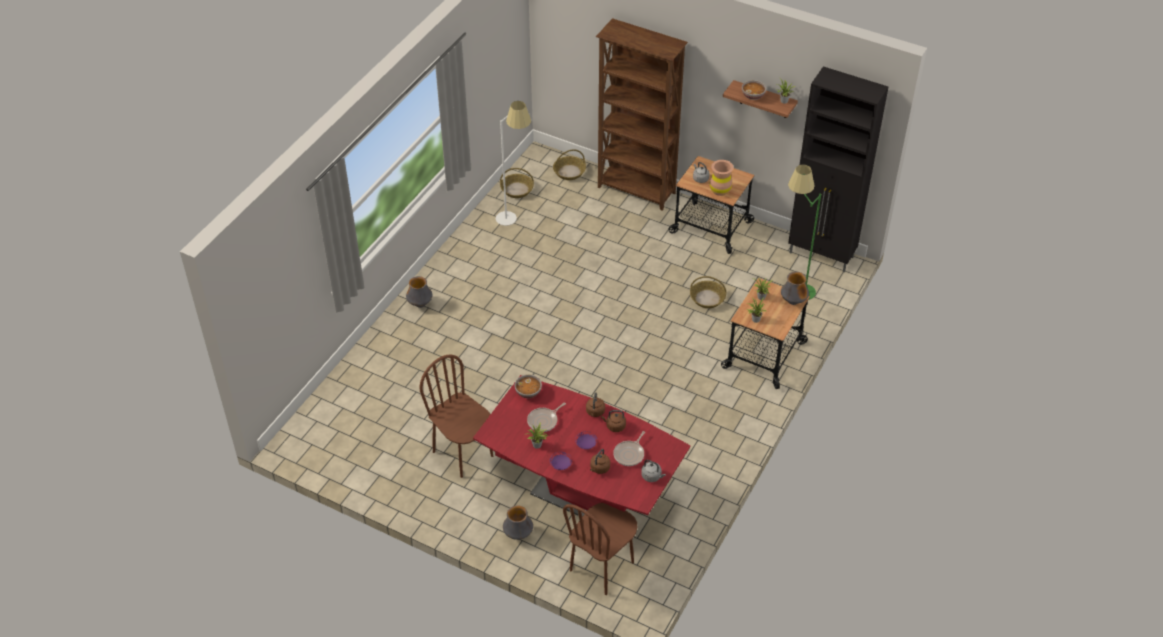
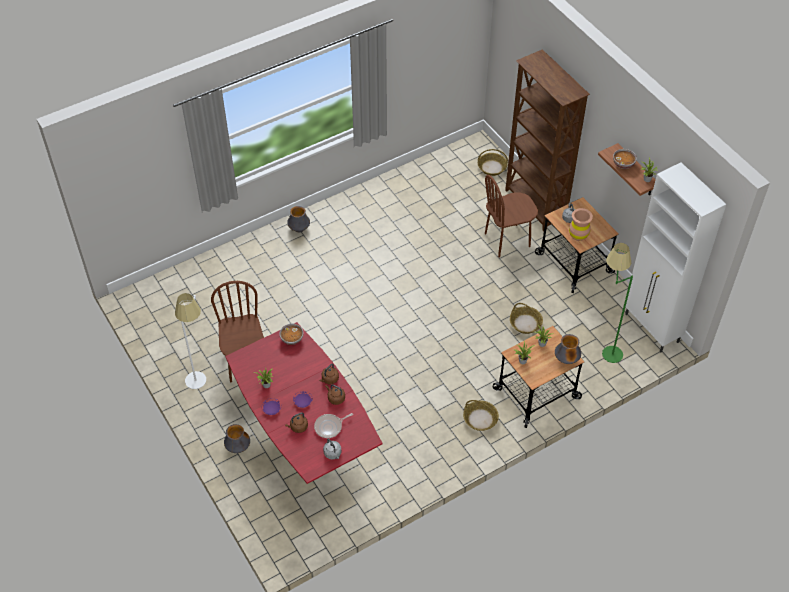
camera: 30 degrees right, 5 degrees up
white floor lamp [496,101,531,226] -> white floor lamp moved to [175,293,206,389]
basket [500,168,534,198] -> basket moved to [463,400,499,431]
frying pan [527,402,566,432] -> none
brown chair [563,503,637,595] -> brown chair moved to [485,175,538,258]
black cabinet [788,66,888,273] -> white cabinet [625,162,726,352]

